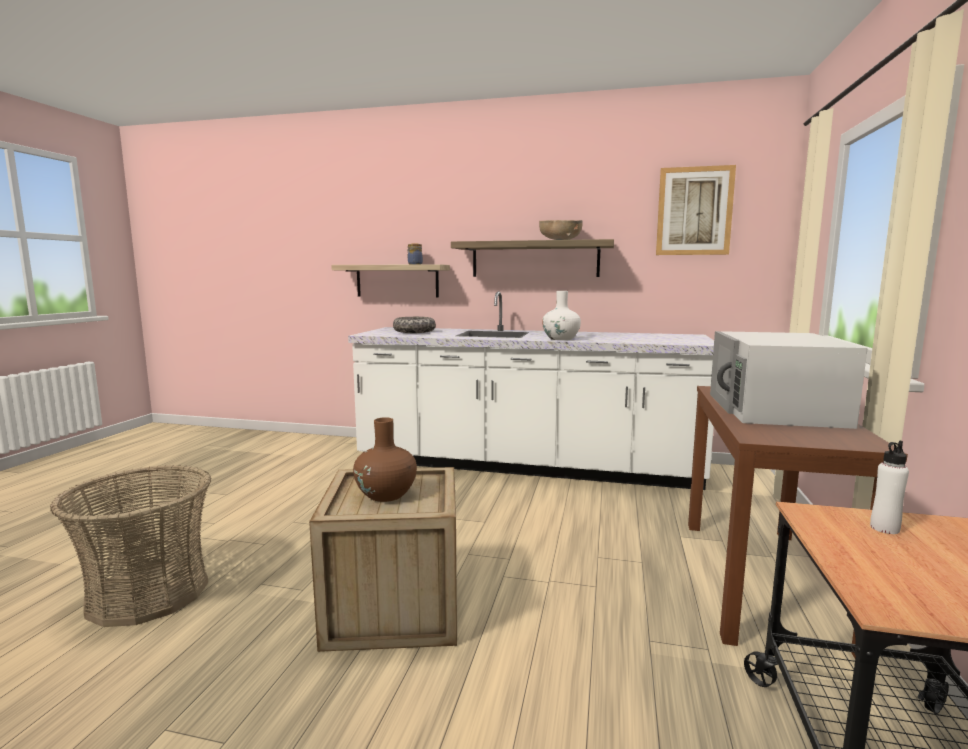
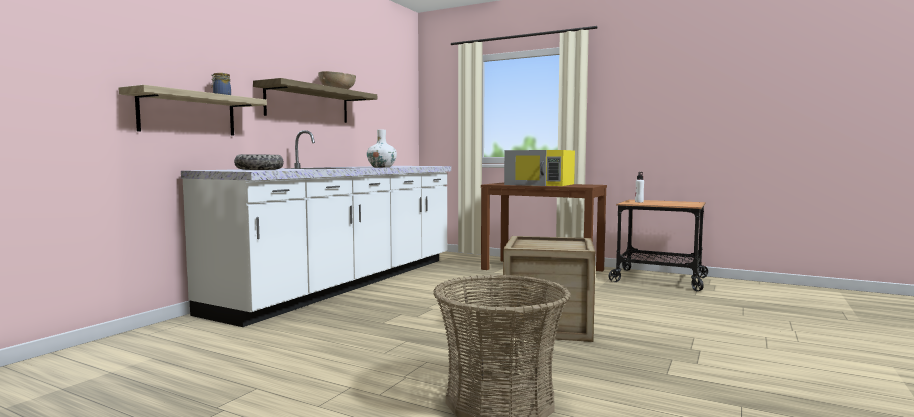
camera: 75 degrees left, 5 degrees down
brown vase [353,417,417,502] -> none
picture [656,165,736,255] -> none
white microwave [710,331,868,429] -> yellow microwave [504,150,575,186]

